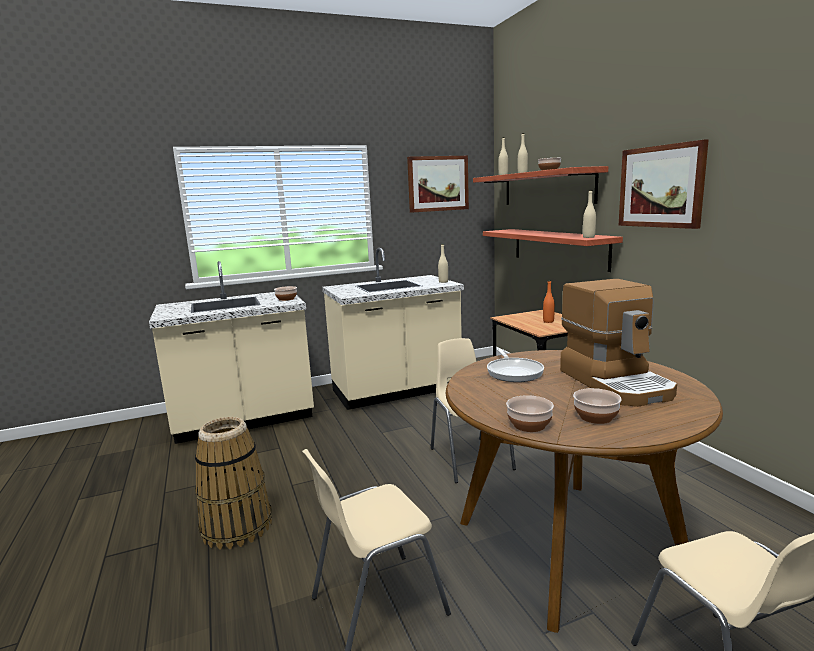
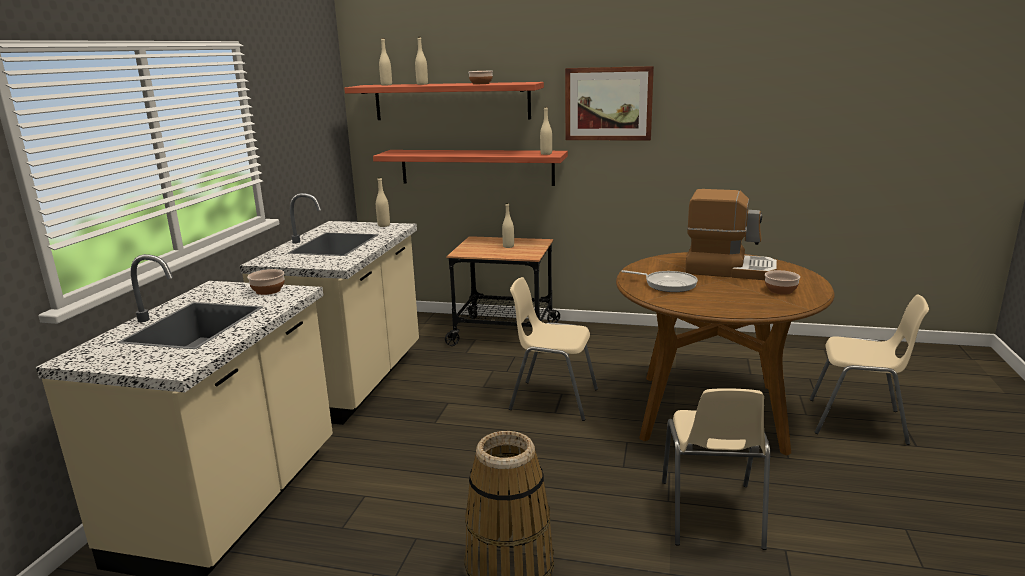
camera: 55 degrees left, 5 degrees up
picture [407,156,469,213] -> none
bowl [506,395,554,432] -> none
orange bottle [543,280,555,323] -> beige bottle [502,203,514,248]

